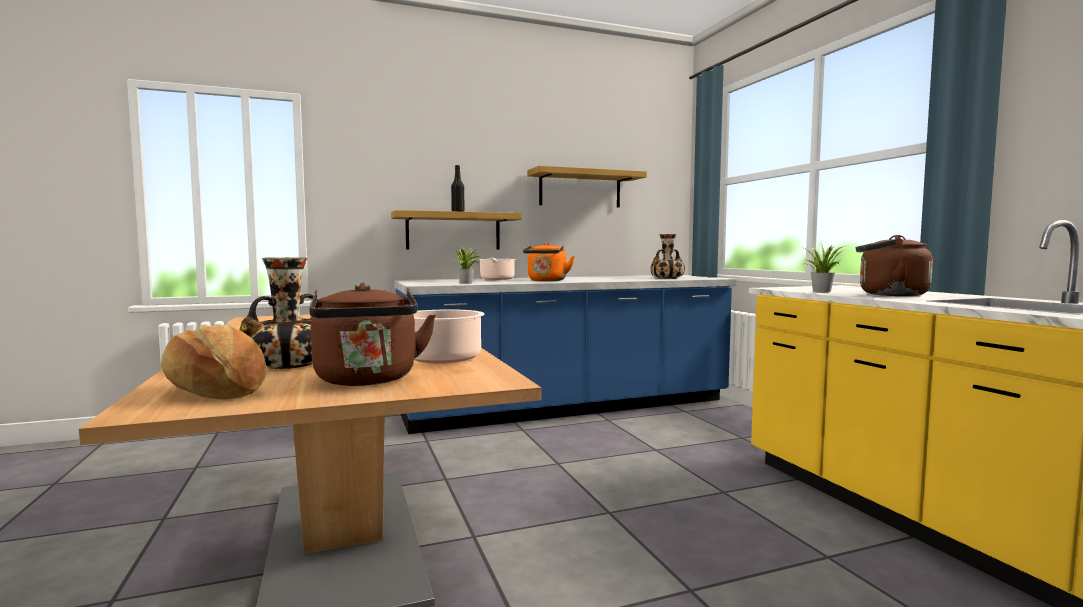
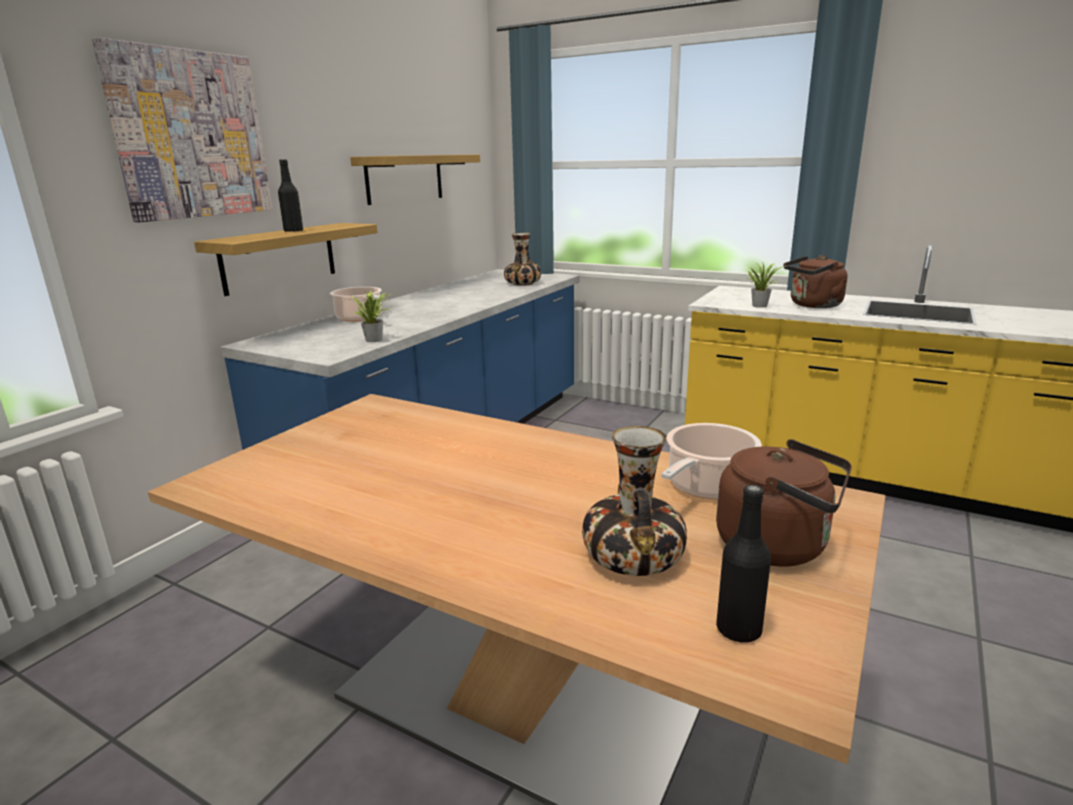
camera: 40 degrees left, 15 degrees up
bread [161,324,267,399] -> black bottle [716,485,771,643]
orange kettle [523,242,575,281] -> none
none -> picture [92,37,272,222]

